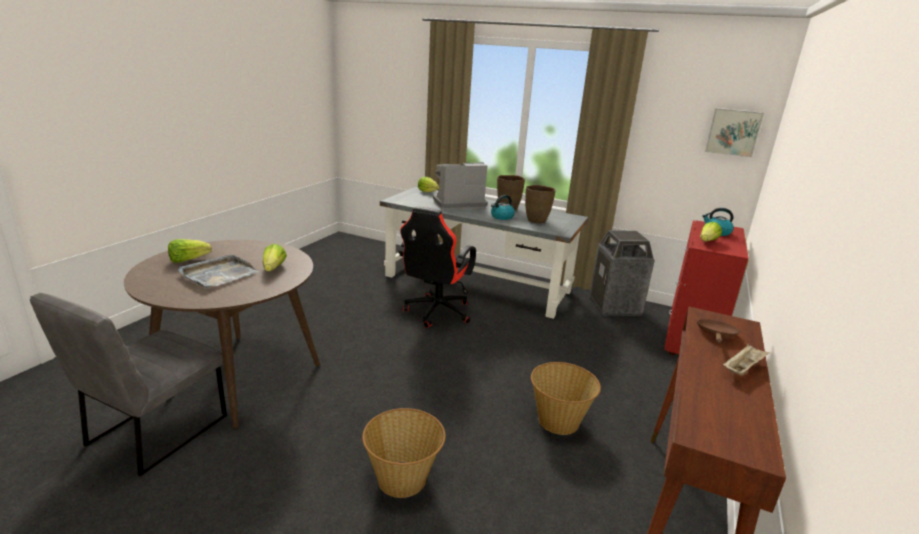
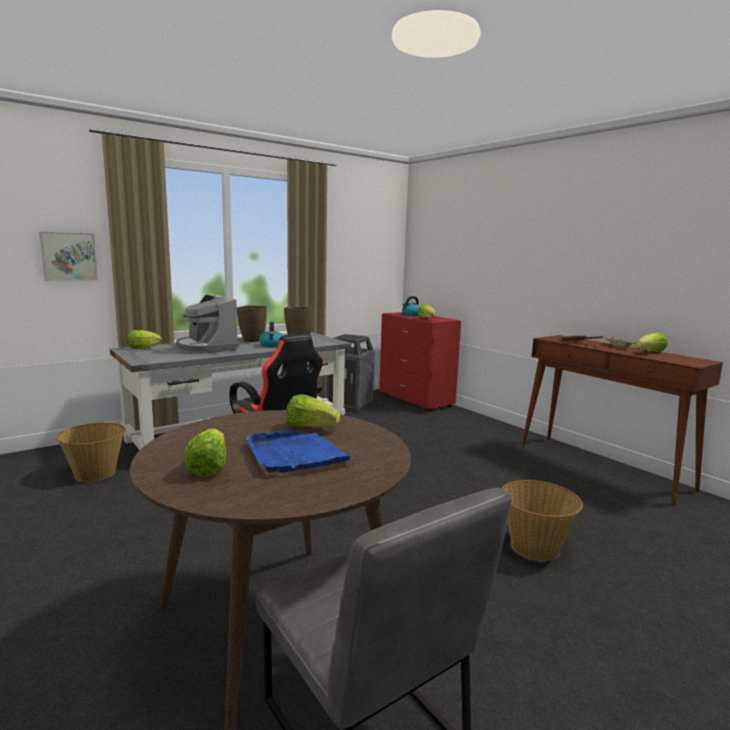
camera: 60 degrees left, 10 degrees down
grey tray [178,255,259,288] -> blue tray [246,430,353,473]
coffee machine [433,163,488,210] -> coffee machine turned 45 degrees counterclockwise [176,295,240,354]
basket [531,362,601,435] -> basket moved to [56,423,126,482]
picture [705,108,764,158] -> picture moved to [39,232,98,281]
none -> lettuce [636,332,668,352]

